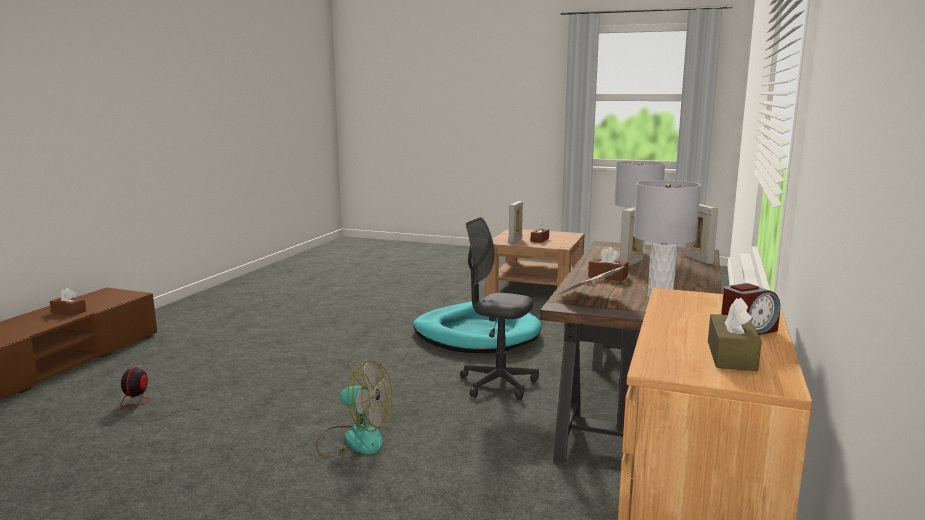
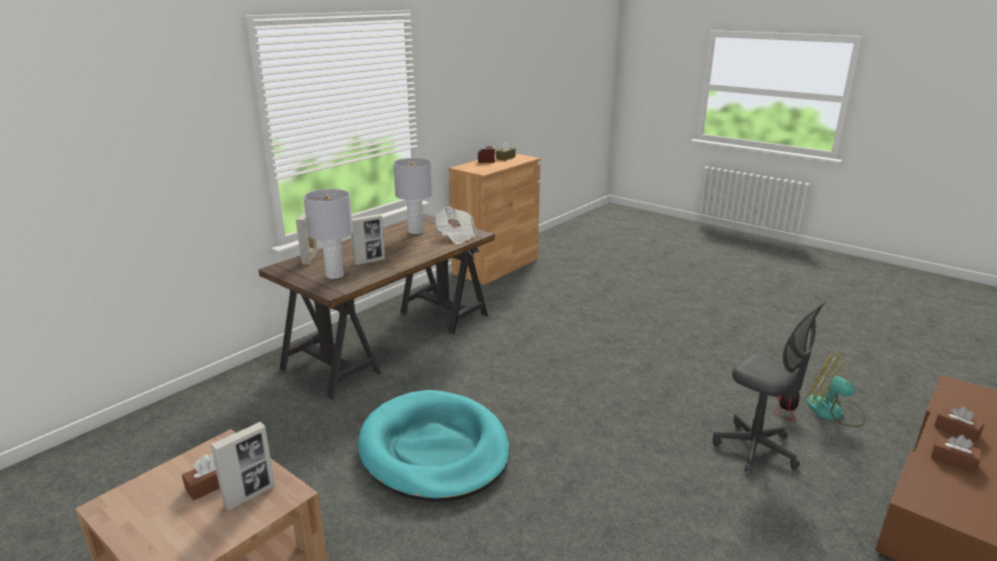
camera: 160 degrees left, 10 degrees up
fan [316,360,392,458] -> fan moved to [807,354,865,427]
grey office chair [460,217,539,400] -> grey office chair moved to [713,301,826,474]
brown tissue box [588,247,629,281] -> brown tissue box moved to [934,406,984,443]

